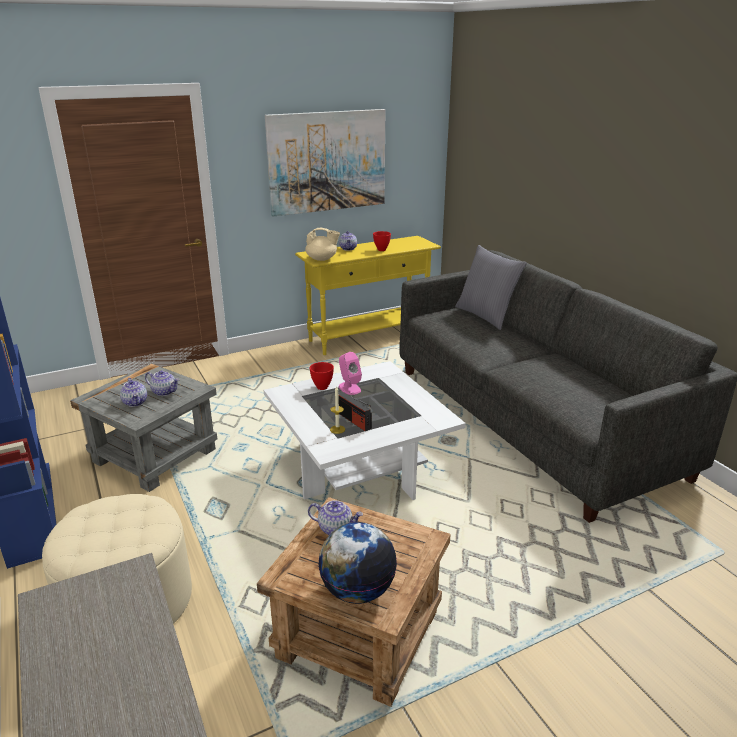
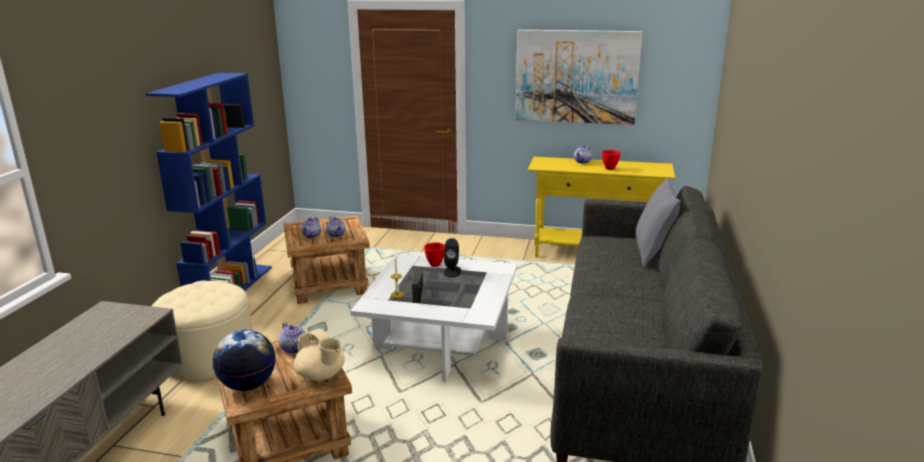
camera: 40 degrees right, 5 degrees down
grey side table [70,363,217,492] -> brown side table [284,215,370,304]
beige teapot [305,228,340,261] -> beige teapot moved to [294,329,345,381]
pink speaker [339,352,362,395] -> black speaker [444,238,461,277]

